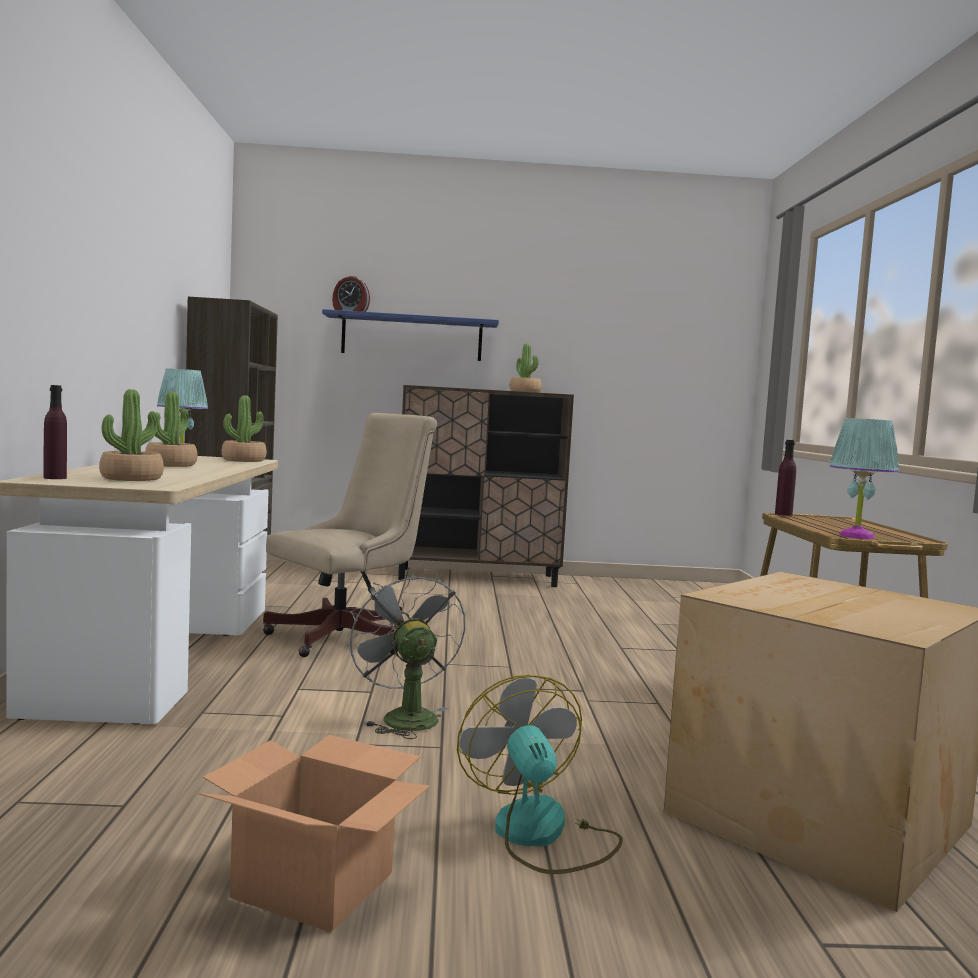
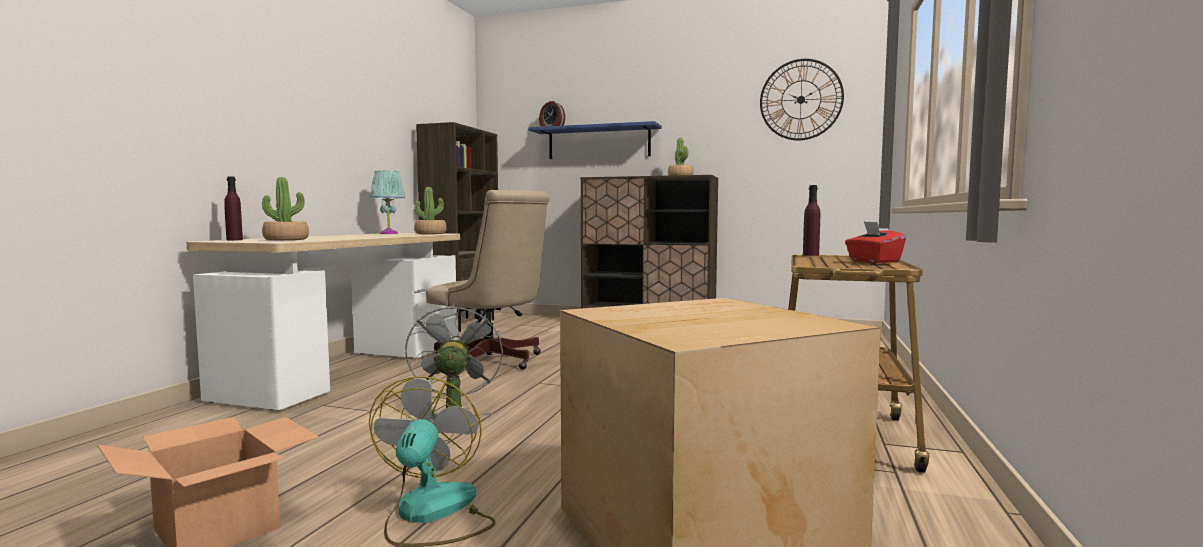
camera: 20 degrees right, 0 degrees up
potted plant [145,391,198,467] -> none
beige office chair [263,413,437,657] -> beige office chair turned 60 degrees clockwise [426,190,550,370]
turquoise table lamp [829,418,899,539] -> none
none -> wall clock [760,59,844,140]
none -> red tissue box [845,221,906,263]

